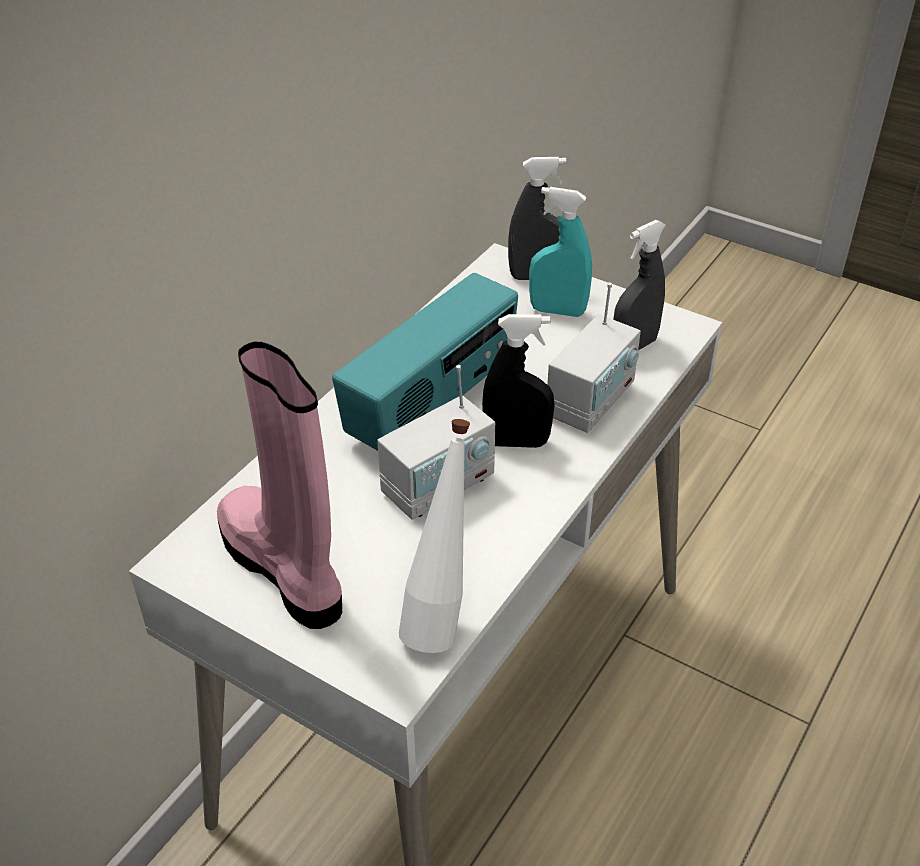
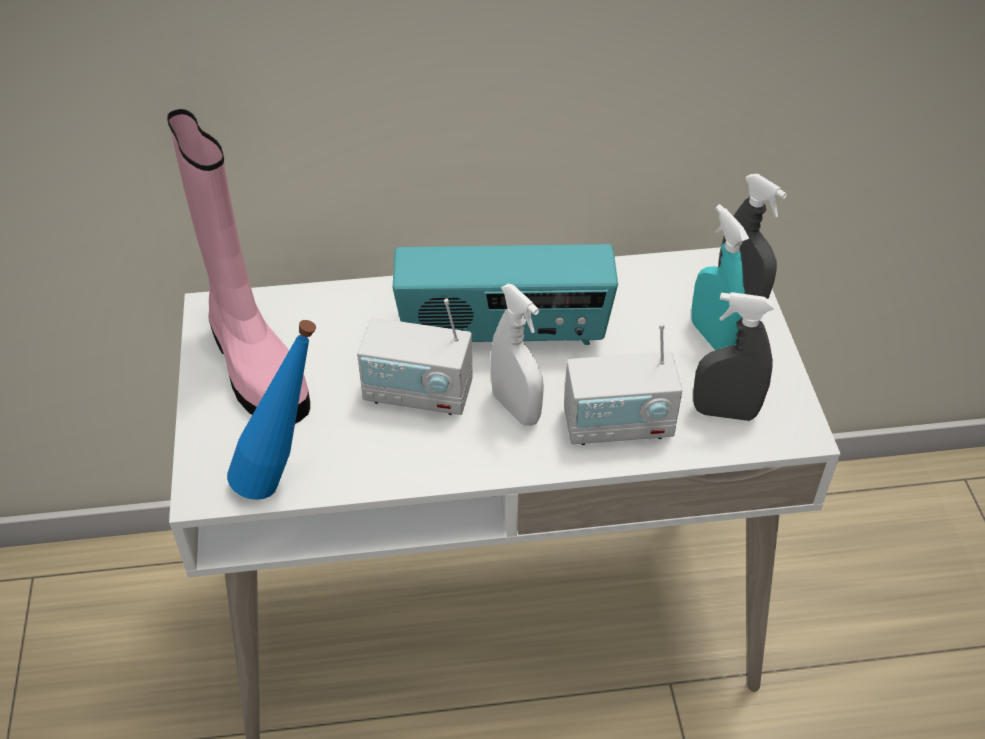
camera: 50 degrees right, 5 degrees up
pink boot [217,342,342,629] -> pink boot turned 135 degrees clockwise [167,109,310,424]
white bottle [399,419,470,653] -> blue bottle [227,320,316,500]
black spray bottle [482,314,555,448] -> white spray bottle [491,284,544,426]

